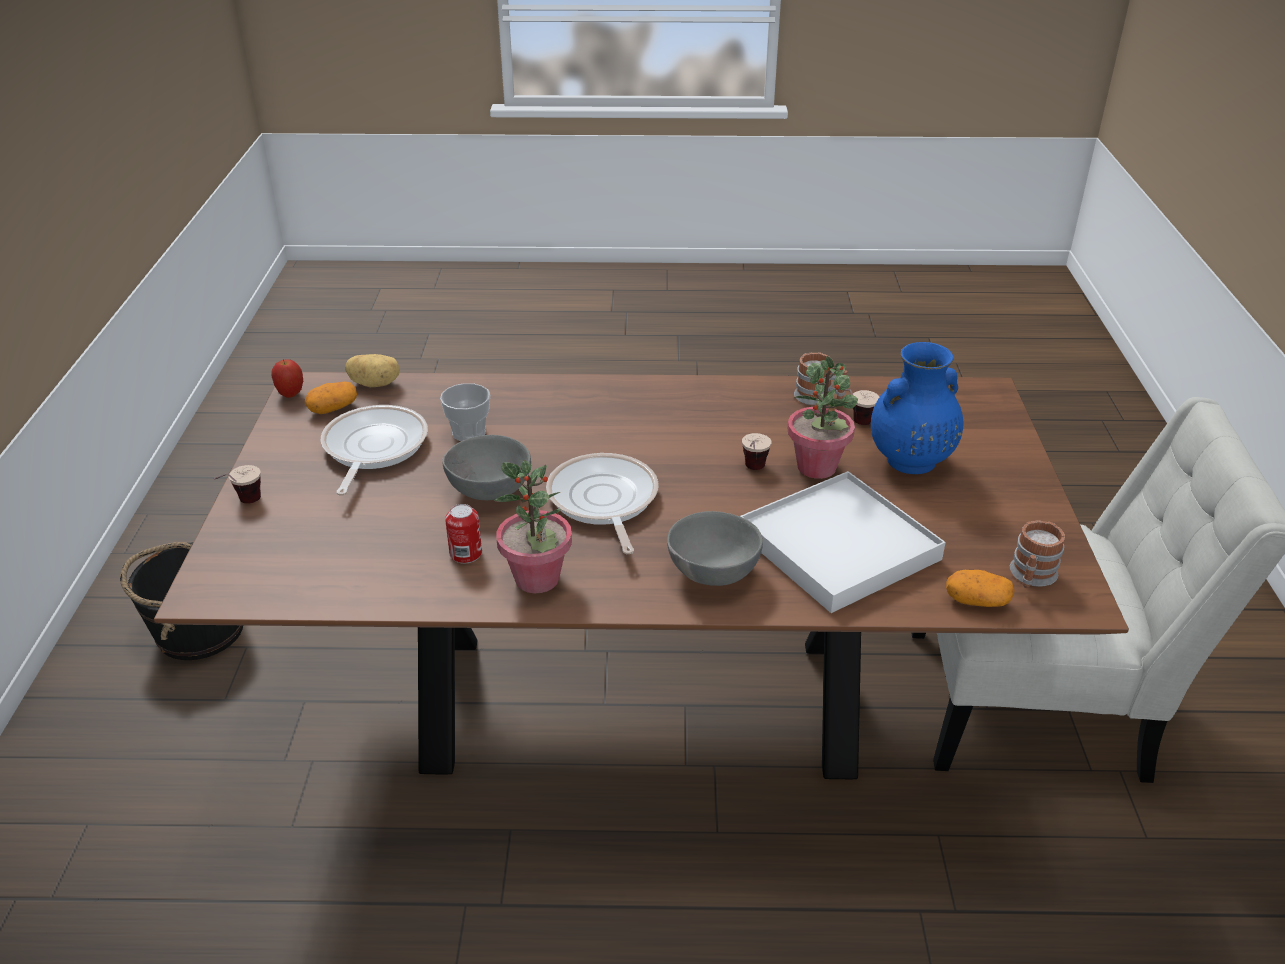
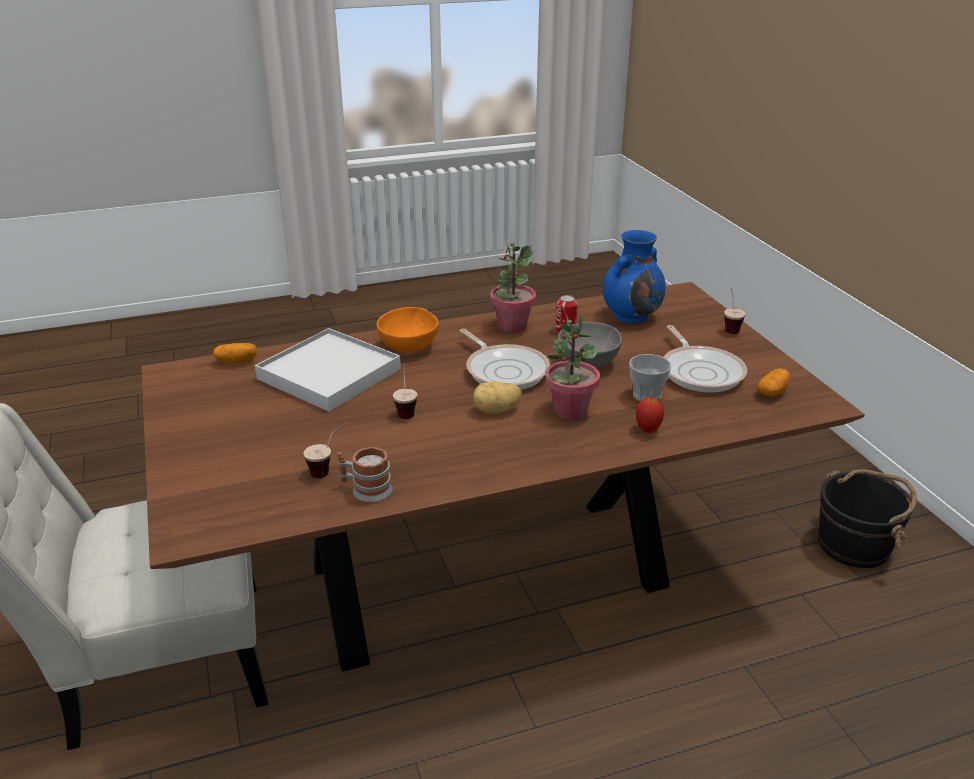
camera: 160 degrees right, 5 degrees down
apple [271,359,303,398] -> apple moved to [636,397,664,433]
potato [345,354,400,387] -> potato moved to [473,381,522,414]
grey bowl [667,511,763,586] -> orange bowl [377,307,438,352]
potted plant [787,356,858,479] -> potted plant moved to [545,313,600,419]
blue vase [871,342,963,474] -> blue vase moved to [603,230,666,324]
mug [1010,520,1065,588] -> none

